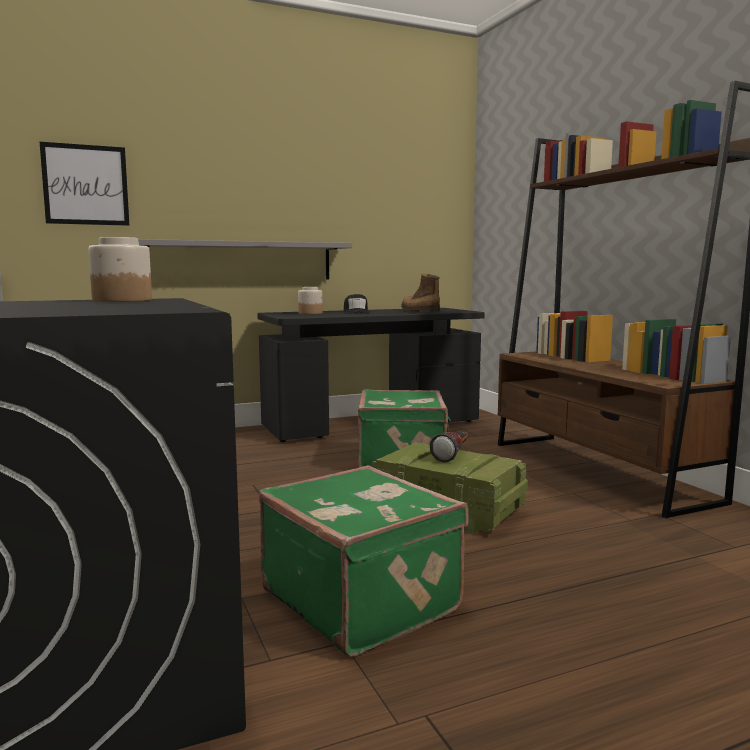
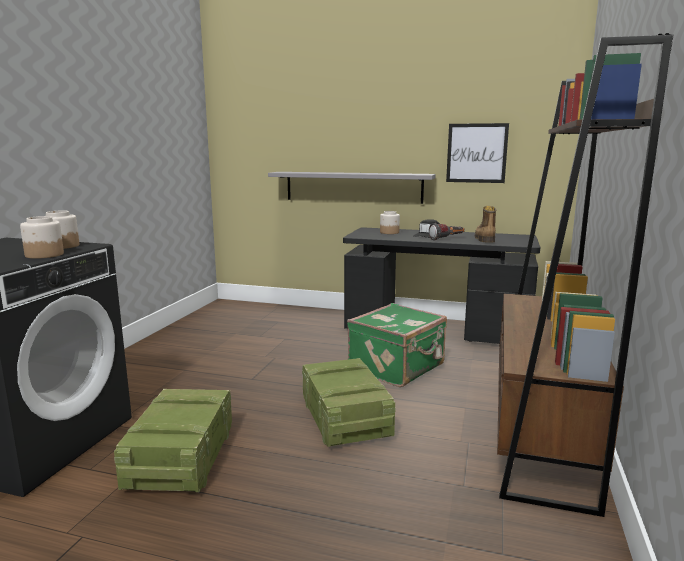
camera: 40 degrees right, 5 degrees up
picture [40,142,129,226] -> picture moved to [446,123,509,183]
green suitcase [259,465,468,657] -> crate [114,389,232,492]
flashlight [430,430,467,462] -> flashlight moved to [429,223,465,241]
none -> jar [20,216,64,259]

